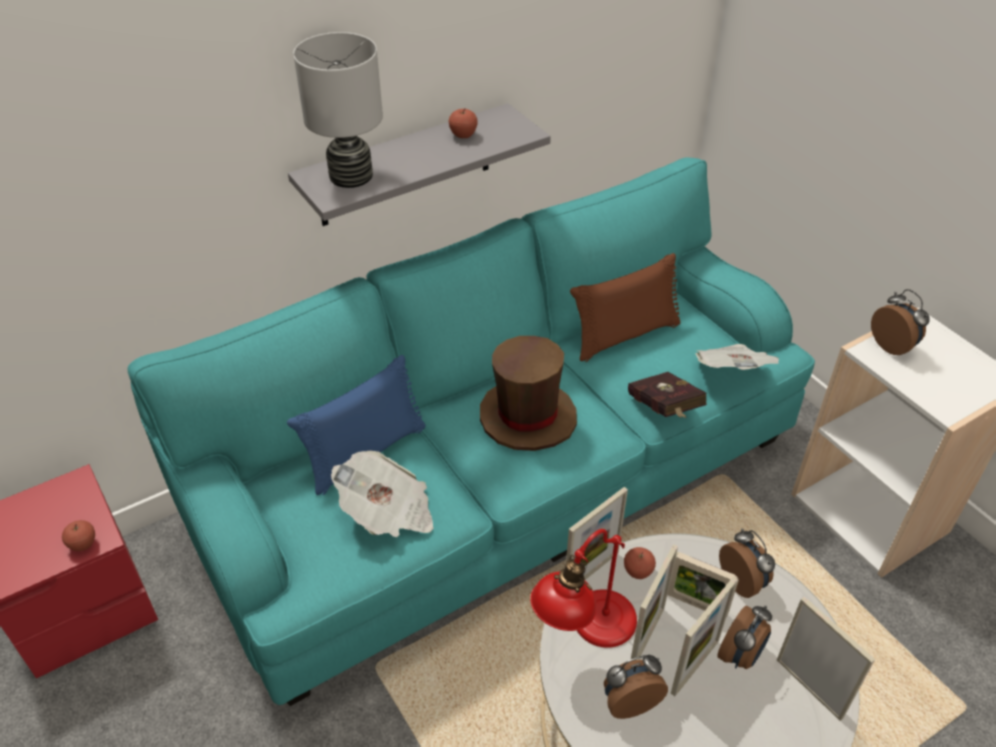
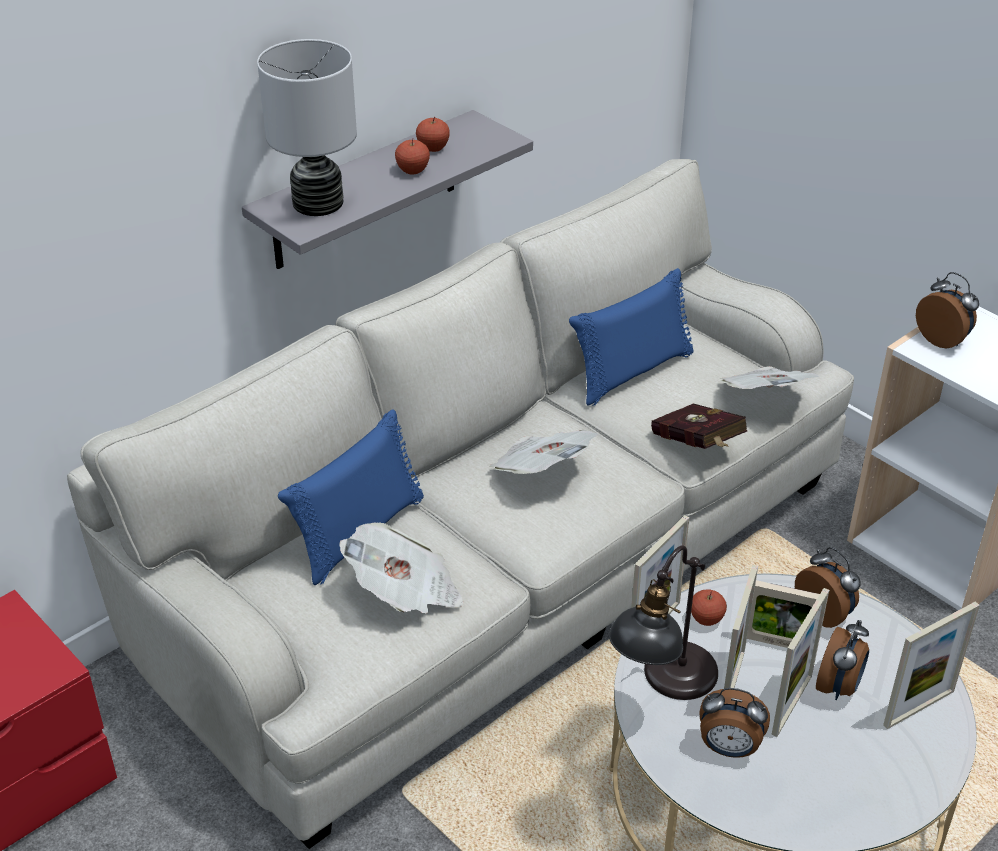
camera: 10 degrees left, 5 degrees down
apple [62,520,95,551] -> apple moved to [395,139,430,175]
turquoise sofa [127,157,815,706] -> white sofa [67,159,854,849]
brown hat [480,336,577,451] -> newspaper [489,430,598,474]
red table lamp [530,529,637,648] -> grey table lamp [609,545,718,700]
brown pillow [570,253,680,362] -> blue pillow [569,268,694,406]
alarm clock [604,655,668,719] -> alarm clock turned 135 degrees counterclockwise [699,688,770,758]
picture frame [777,596,875,721] -> picture frame turned 105 degrees clockwise [883,602,980,729]

